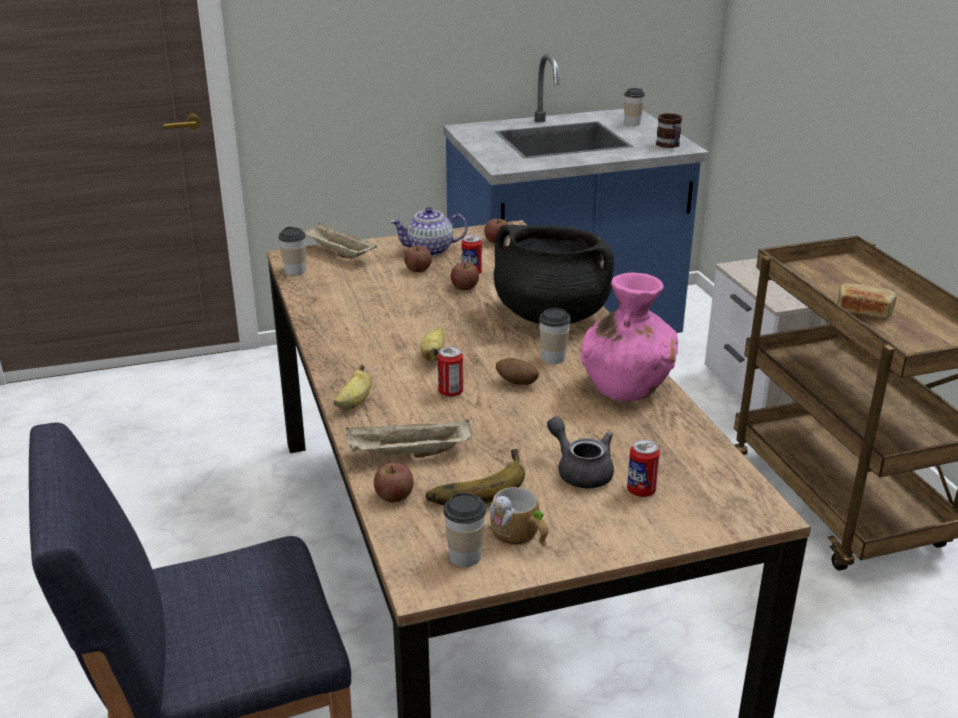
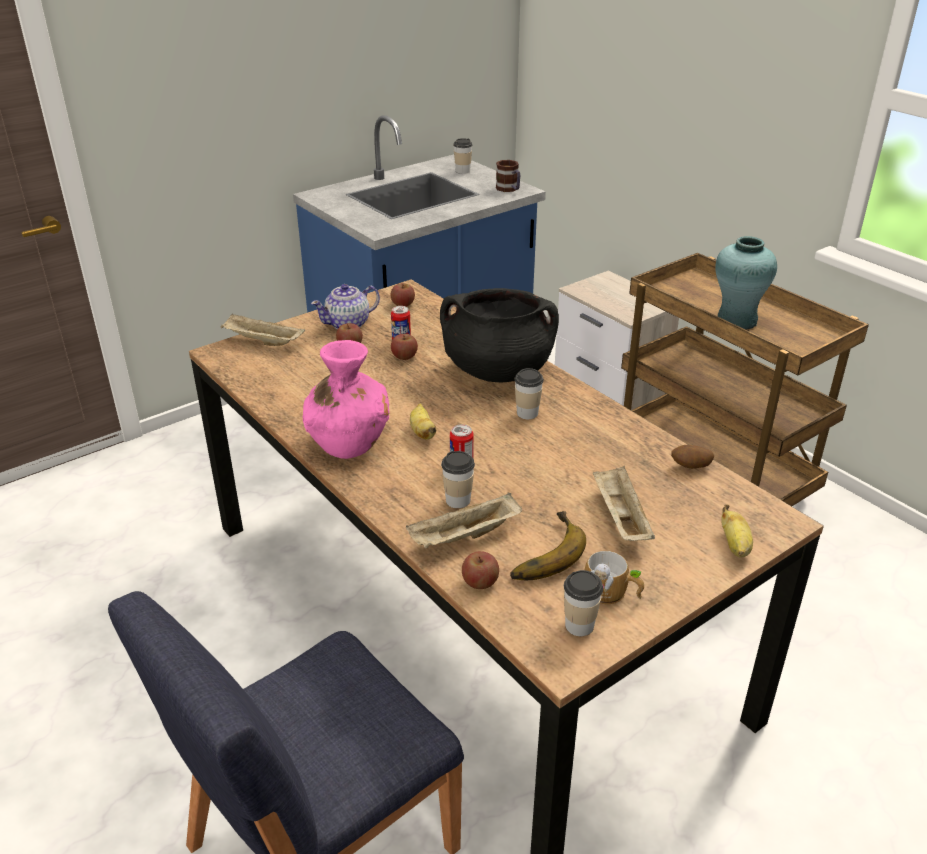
camera: 20 degrees left, 5 degrees up
cup [279,227,306,276] -> cup moved to [441,451,475,508]
banana [333,365,372,410] -> banana moved to [721,504,753,558]
potato [496,358,539,385] -> potato moved to [671,445,714,469]
grey teapot [547,417,614,488] -> beige tray [593,466,655,541]
pink vase [581,273,678,402] -> pink vase moved to [303,340,390,459]
can [627,439,660,497] -> none
bread [837,283,897,319] -> turquoise vase [715,236,777,329]

